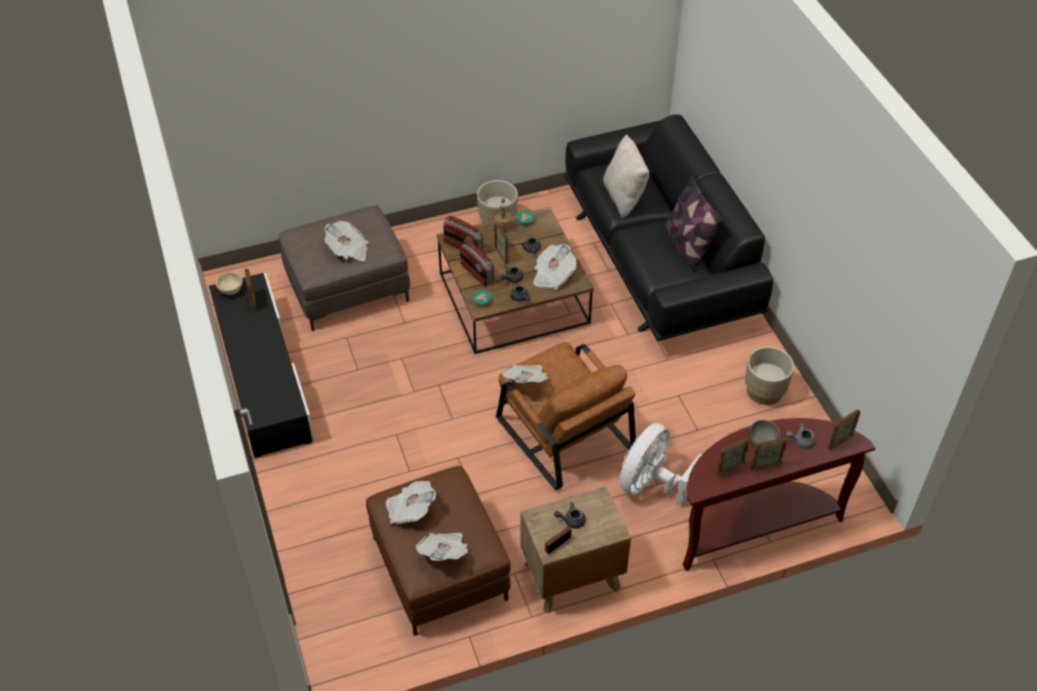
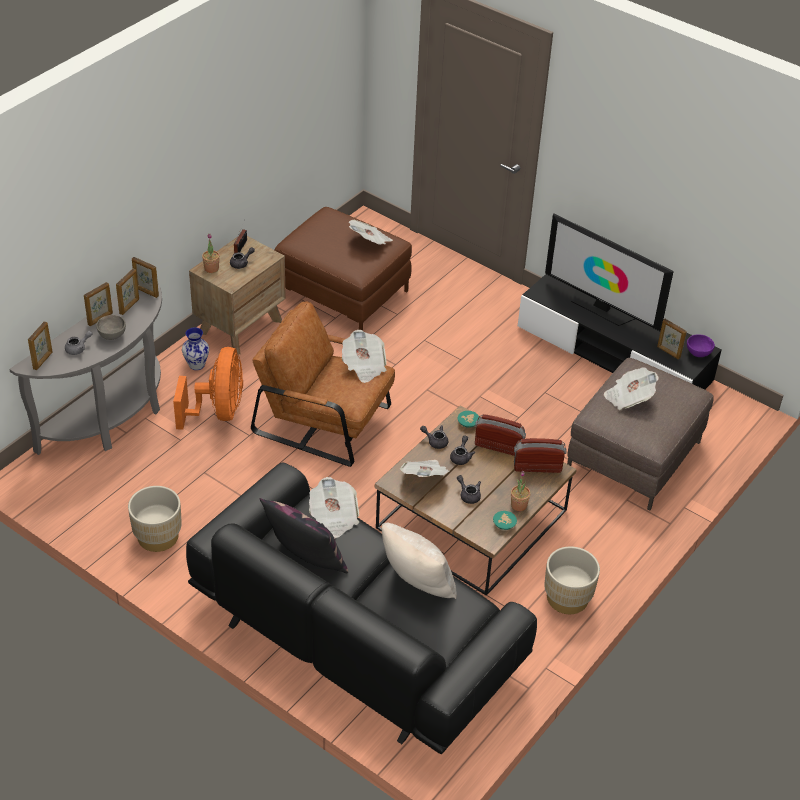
camera: 145 degrees right, 5 degrees down
beige bowl [216,272,243,295] -> purple bowl [687,334,715,357]
newspaper [416,533,468,561] -> newspaper moved to [309,477,359,538]
picture frame [494,223,509,265] -> picture frame moved to [132,257,159,298]
white fan [619,423,701,506] -> orange fan [173,347,243,430]
brown console table [683,418,875,571] -> grey console table [9,284,162,455]
none -> vase [182,327,209,370]
none -> potted plant [202,234,220,273]
none -> television [545,214,674,331]

